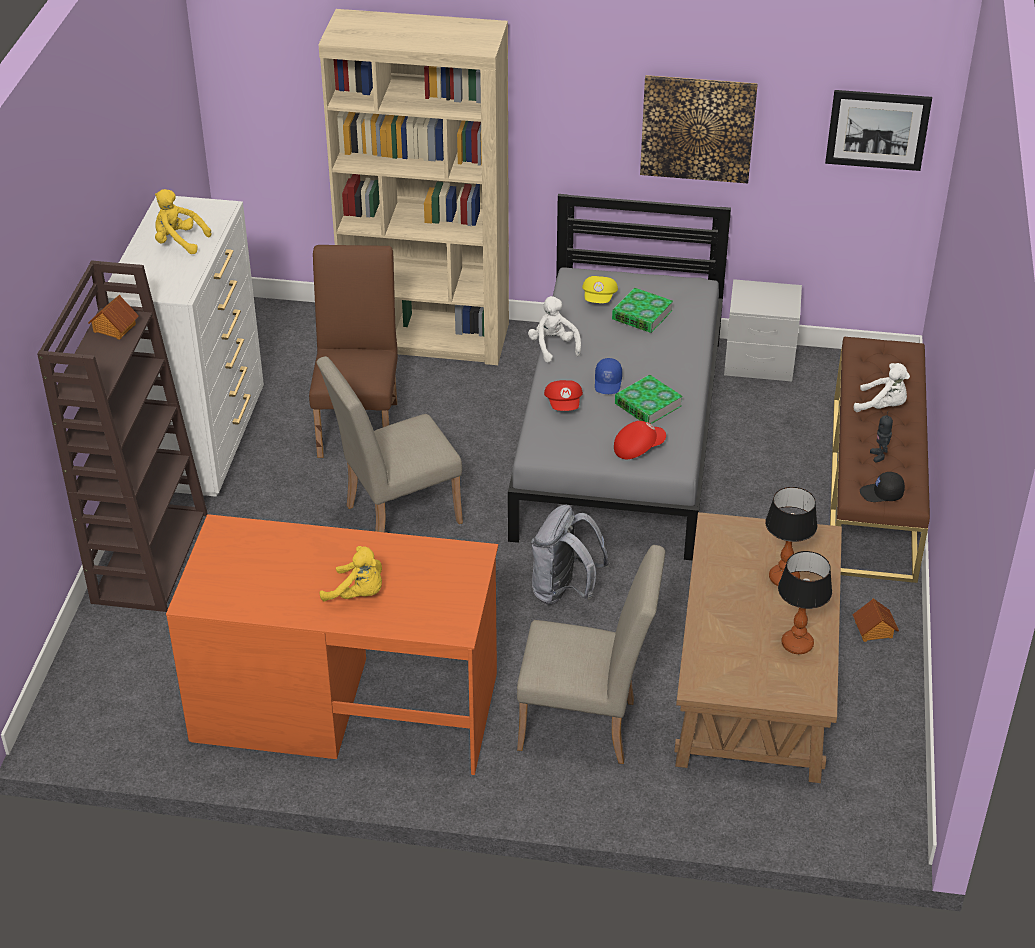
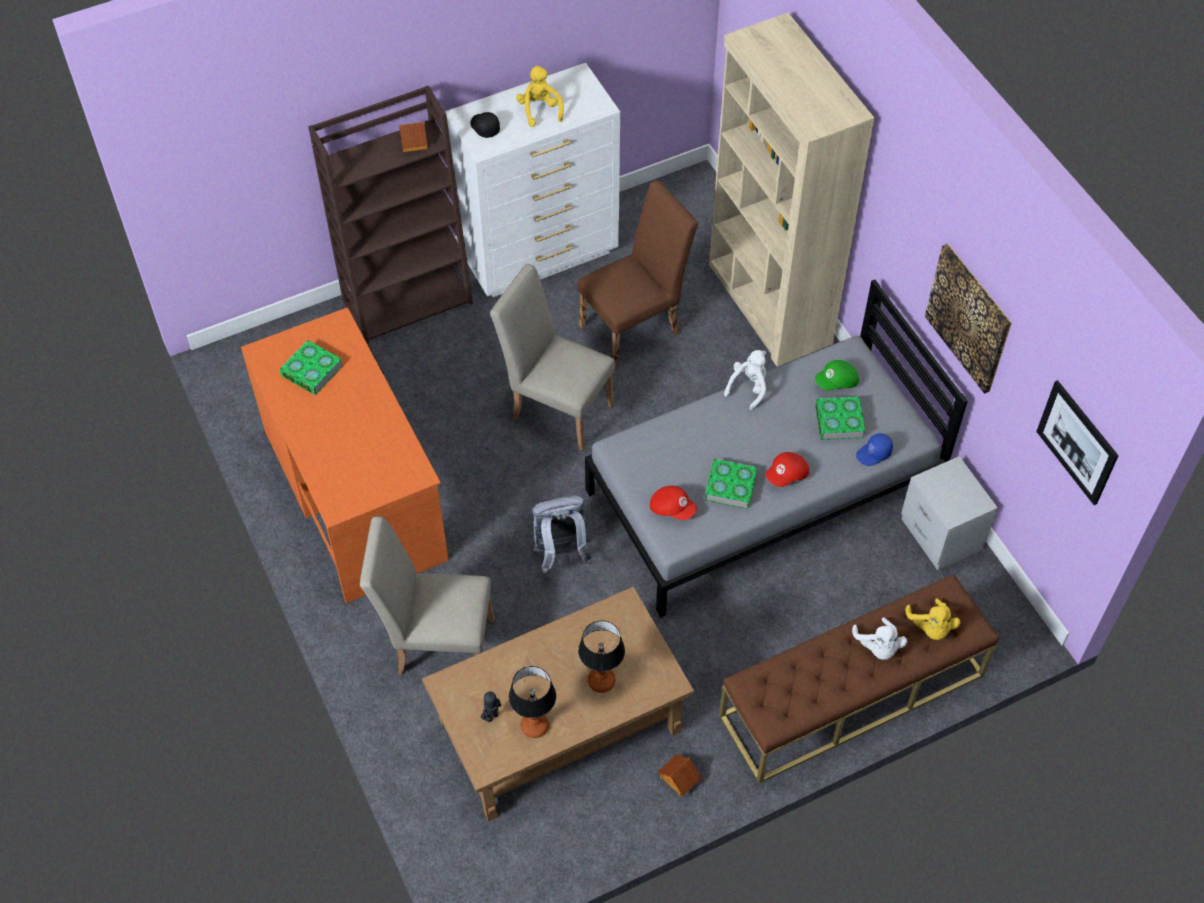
camera: 55 degrees right, 15 degrees up
yellow plush toy [320,546,382,601] -> yellow plush toy moved to [906,598,960,640]
beige chair [517,545,665,764] -> beige chair turned 120 degrees clockwise [360,516,494,675]
red cap [544,380,583,411] -> red cap moved to [766,452,809,487]
yellow cap [582,276,618,303] -> green cap [815,360,859,391]
blue cap [595,358,622,394] -> blue cap moved to [856,433,893,466]
black cap [860,472,905,502] -> black cap moved to [470,112,500,138]
toy robot [870,411,893,463] -> toy robot moved to [481,692,501,722]
none -> book [279,340,343,395]

